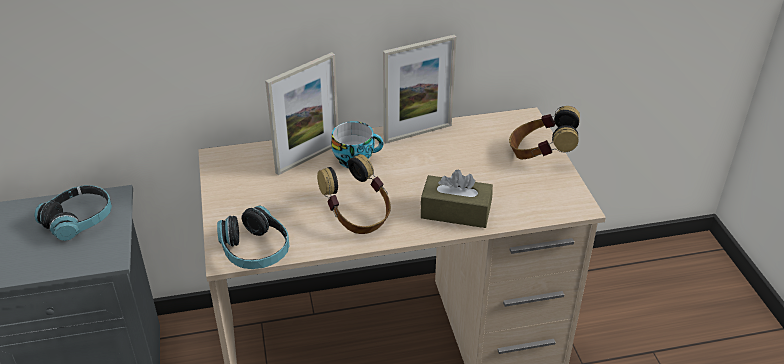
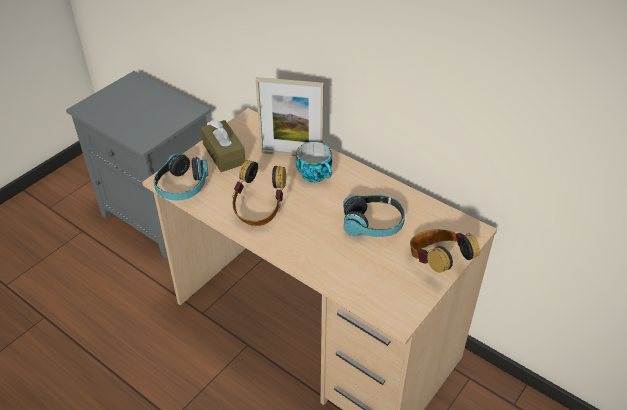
camera: 50 degrees right, 5 degrees up
headphones [34,185,112,241] -> headphones moved to [343,195,405,237]
picture frame [383,35,456,144] -> none
brown tissue box [421,169,493,228] -> brown tissue box moved to [201,120,245,172]

